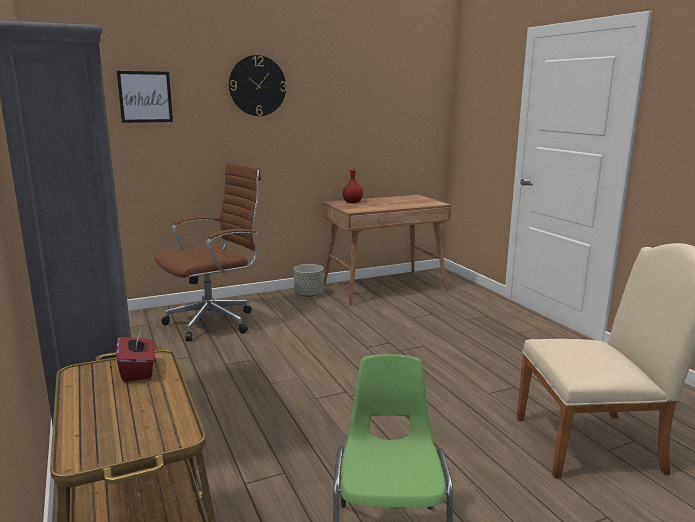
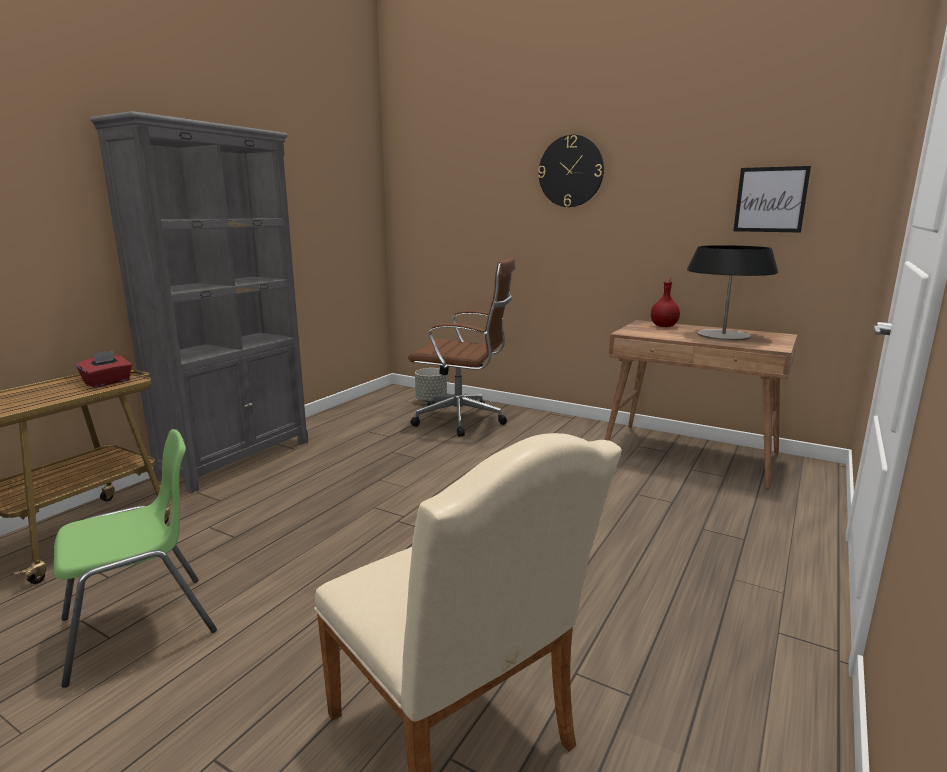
camera: 55 degrees right, 0 degrees up
picture [117,71,173,123] -> picture moved to [733,166,811,233]
grey planter [294,264,324,297] -> grey planter moved to [415,368,447,403]
none -> table lamp [687,245,778,341]

